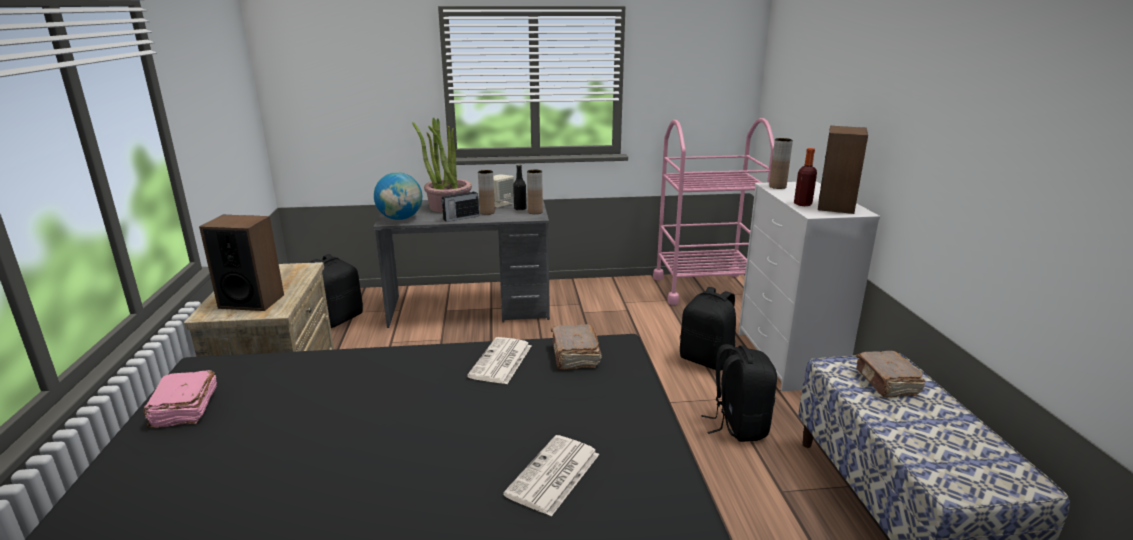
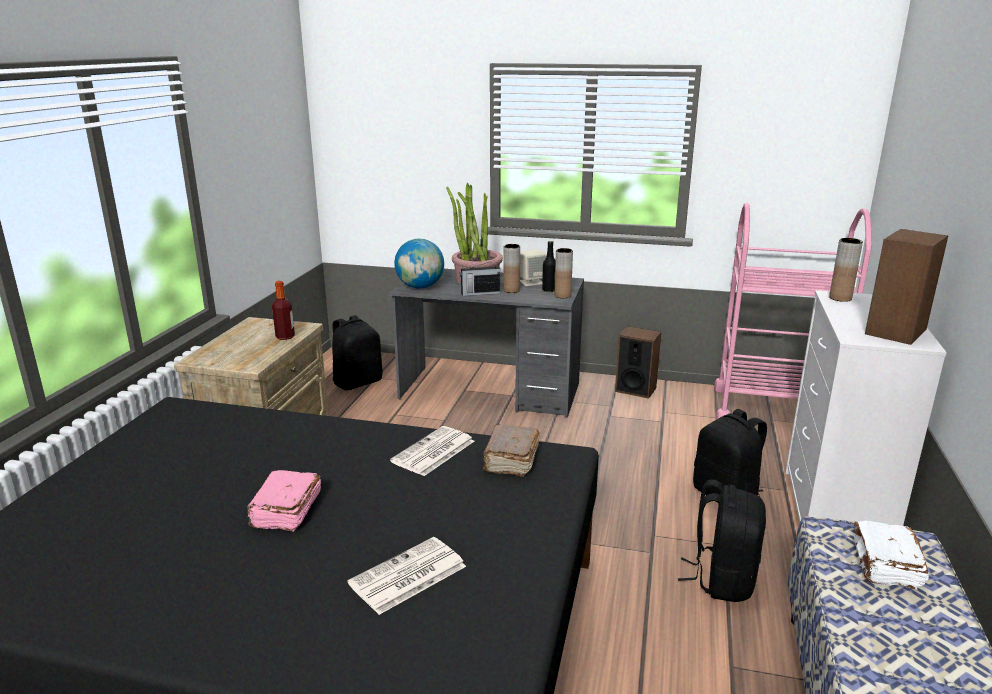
camera: 20 degrees right, 0 degrees up
pink book [143,370,217,428] -> pink book moved to [247,470,321,532]
speaker [199,215,284,311] -> speaker moved to [615,326,661,399]
bottle [794,148,817,206] -> bottle moved to [272,281,295,340]
brown book [856,351,925,398] -> white book [854,521,929,590]

